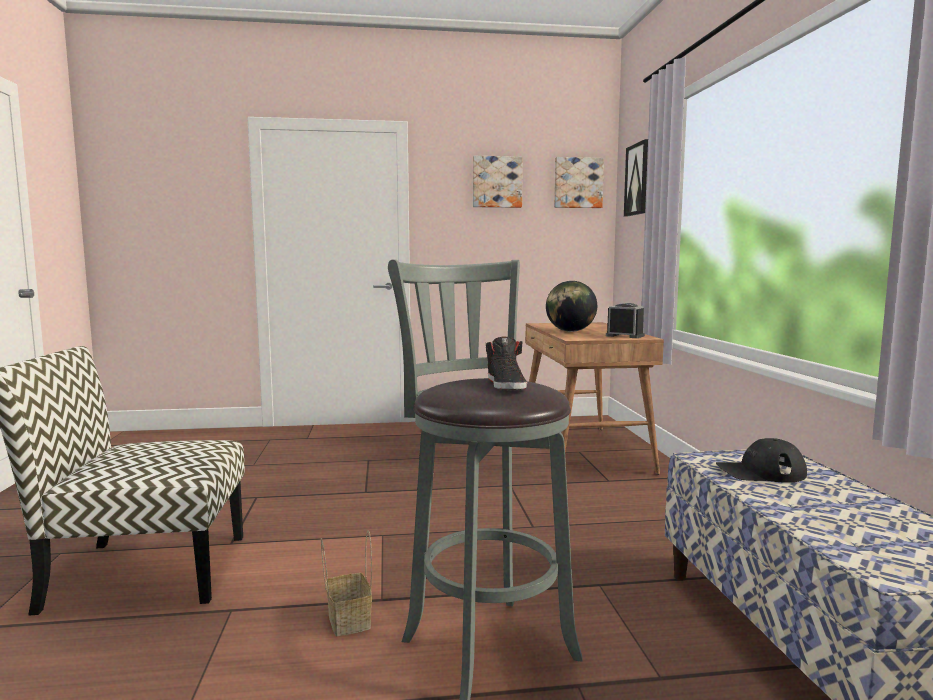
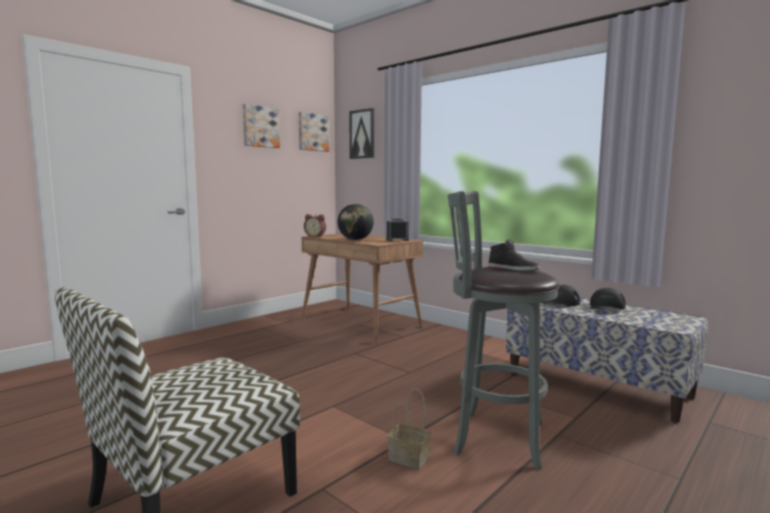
camera: 40 degrees left, 0 degrees up
none -> alarm clock [304,214,326,237]
none -> black cap [590,288,626,313]

